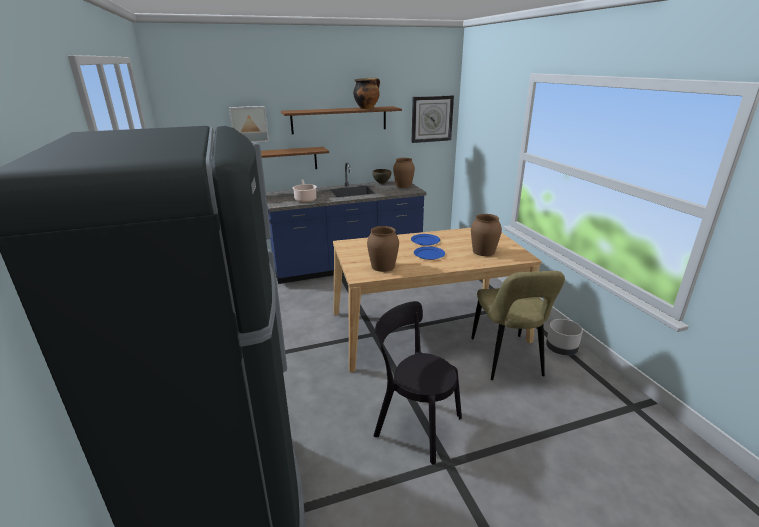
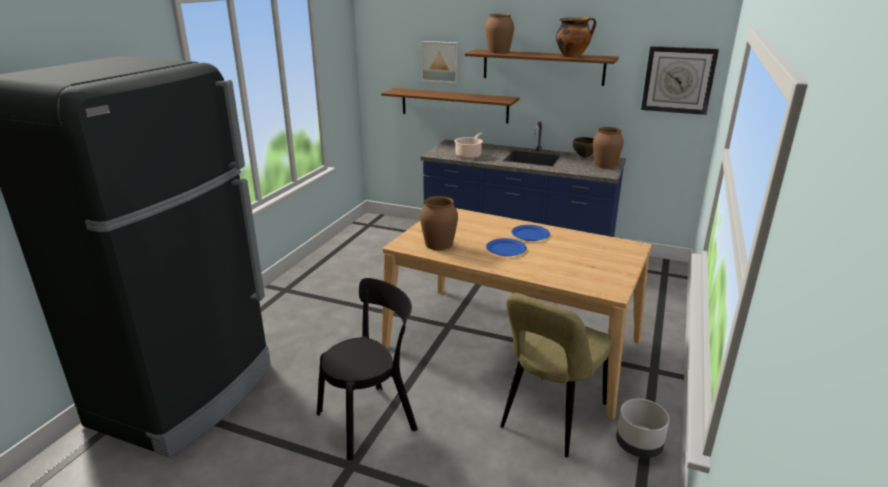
camera: 40 degrees right, 0 degrees up
black chair [374,301,462,464] -> black chair turned 75 degrees clockwise [317,278,418,461]
brown vase [471,214,502,256] -> brown vase moved to [485,14,514,54]

